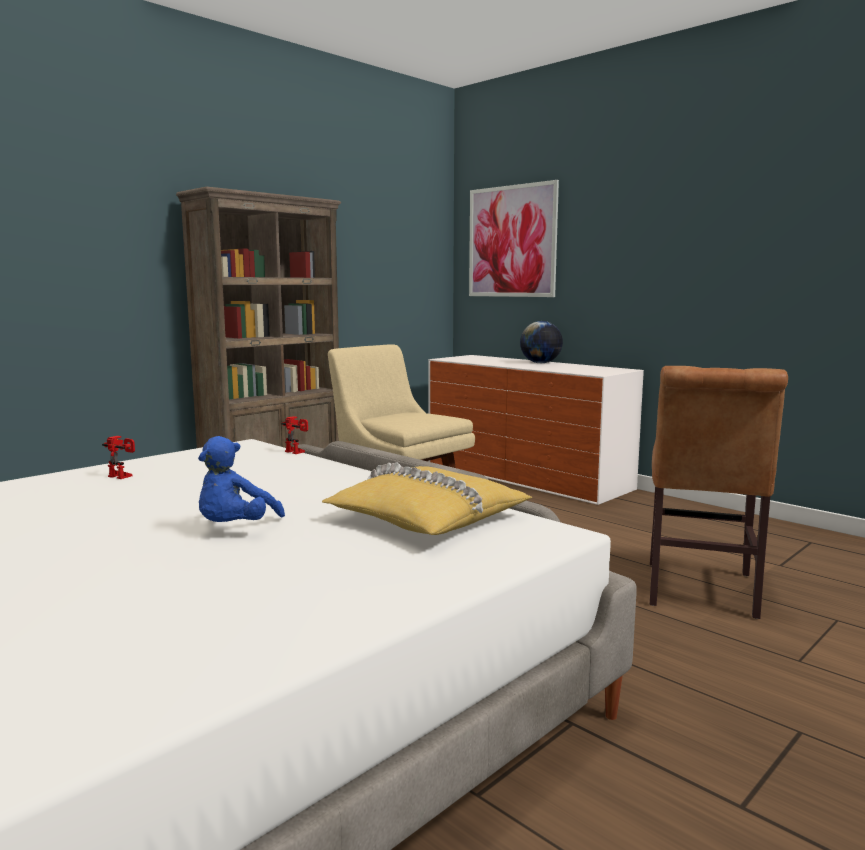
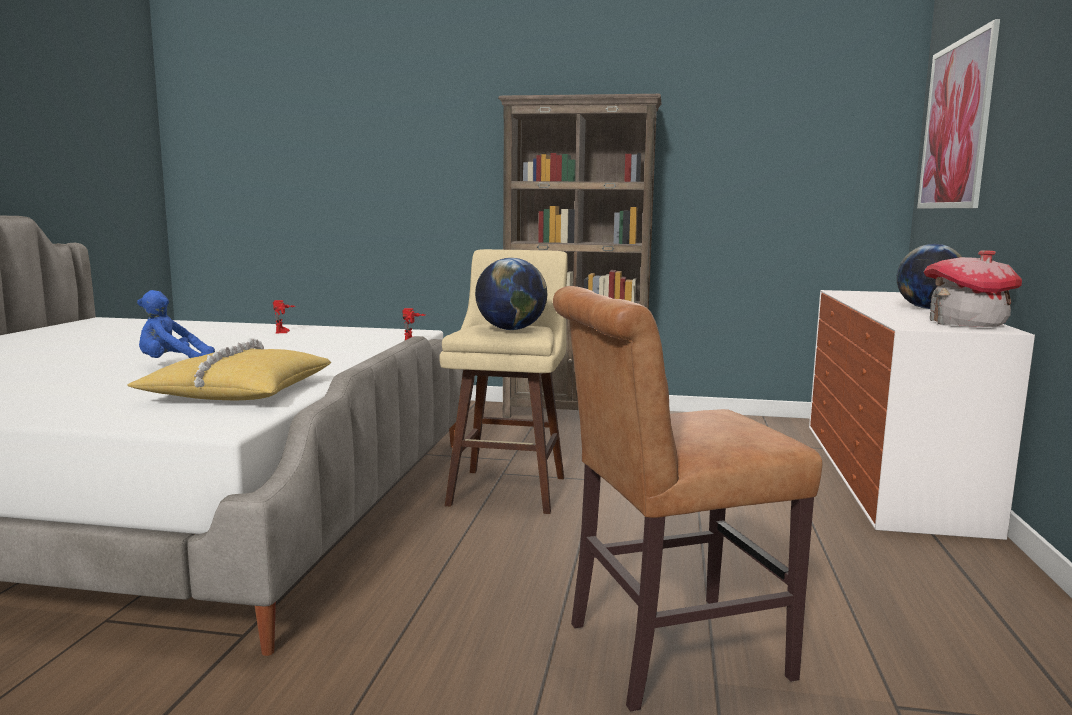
camera: 55 degrees right, 0 degrees up
none -> globe [475,258,547,330]
none -> toy house [924,250,1022,327]

